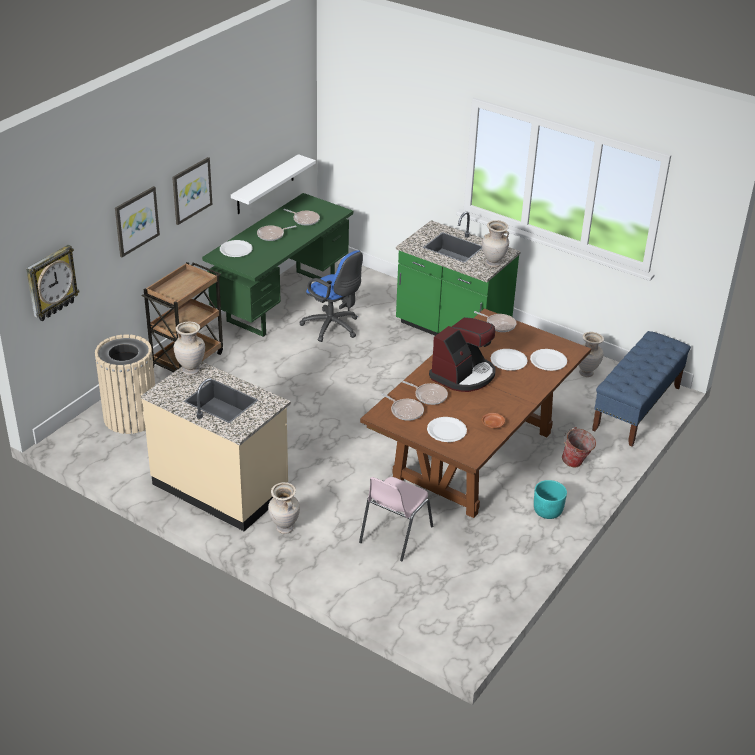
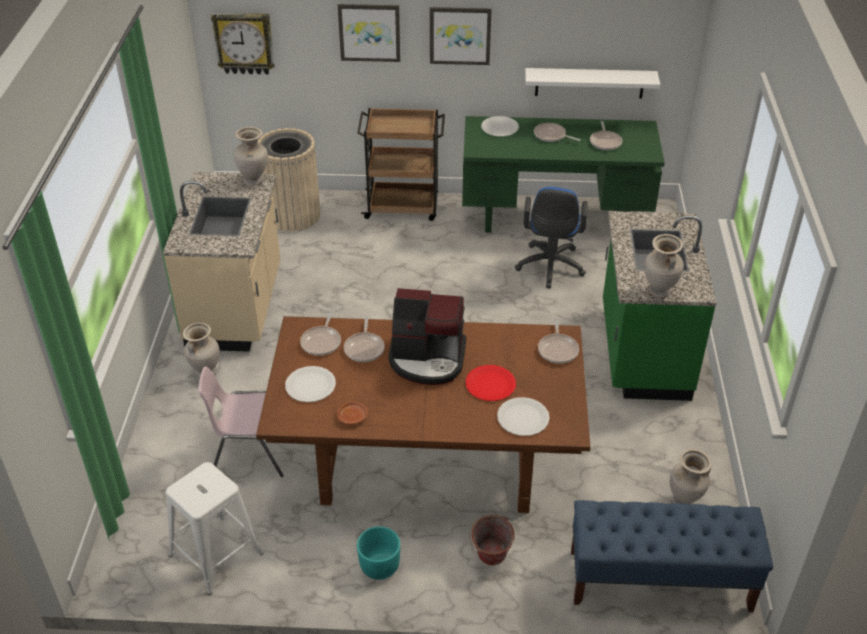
camera: 60 degrees right, 5 degrees up
white plate [490,349,528,371] -> red plate [466,365,516,401]
none -> white stool [166,462,263,595]

